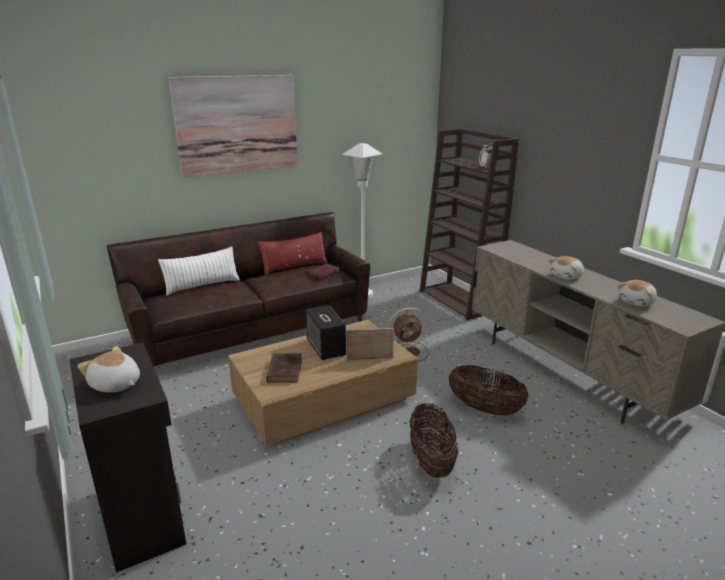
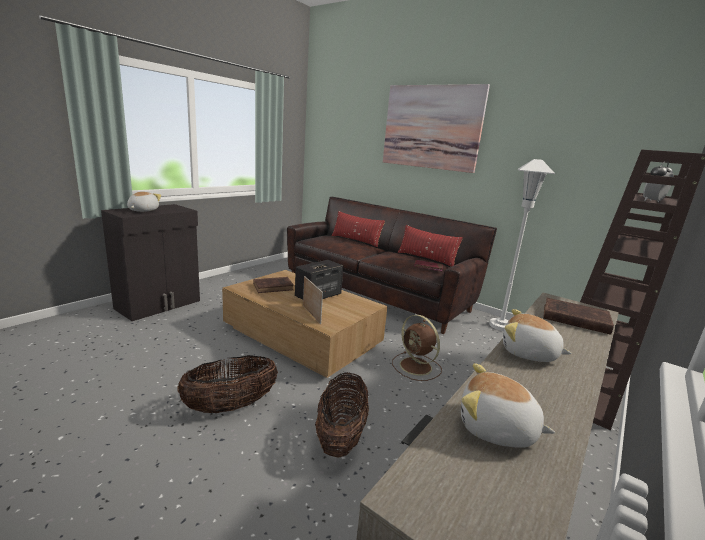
camera: 65 degrees right, 5 degrees down
white pillow [158,247,240,296] -> red pillow [332,211,385,247]
none -> brown book [543,298,614,335]

